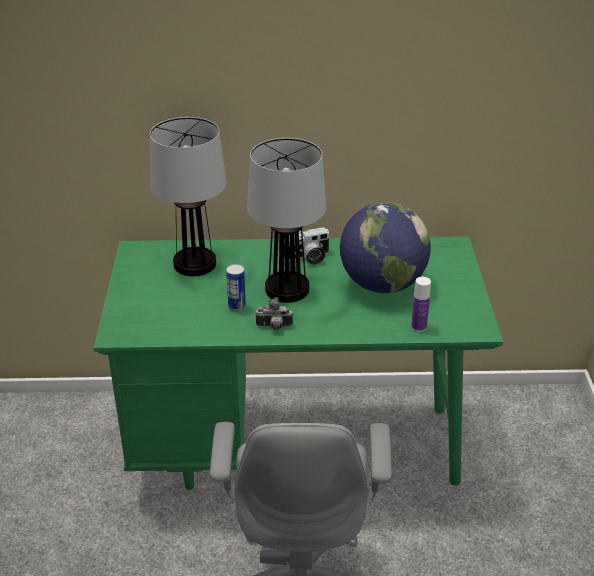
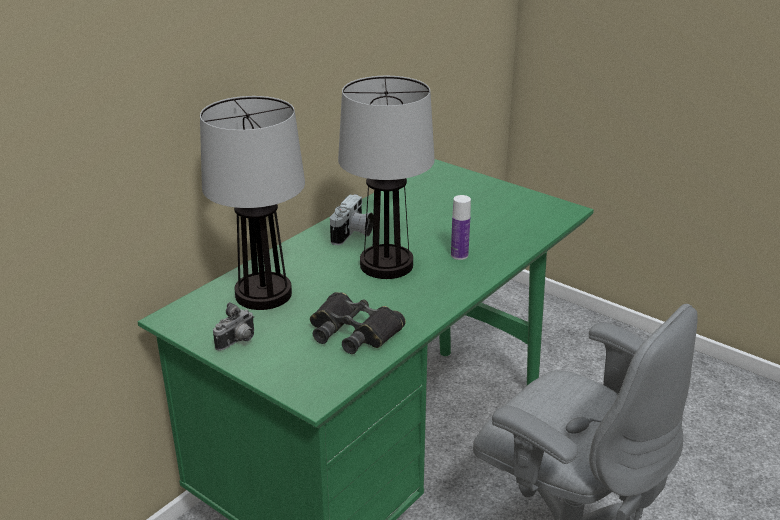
camera: 50 degrees left, 5 degrees down
can [226,264,246,311] -> none
camera [255,297,293,330] -> camera moved to [213,302,254,350]
globe [340,202,431,293] -> none
bottle [411,277,431,332] -> bottle moved to [451,195,471,260]
none -> black binoculars [310,292,406,354]

